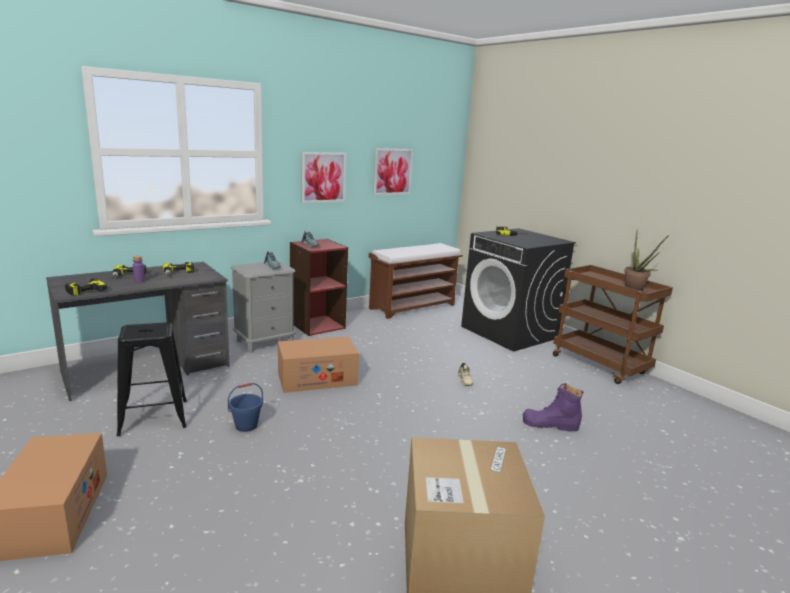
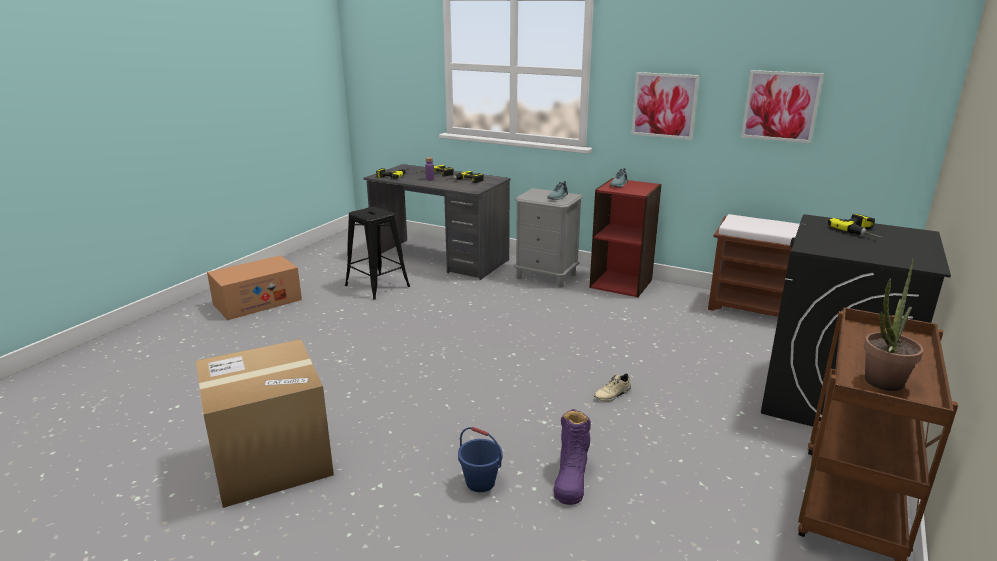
camera: 65 degrees right, 5 degrees up
blue bucket [228,383,263,432] -> blue bucket moved to [458,427,503,492]
cardboard box [278,337,359,393] -> none
purple boot [523,383,583,432] -> purple boot turned 150 degrees counterclockwise [554,409,591,505]

